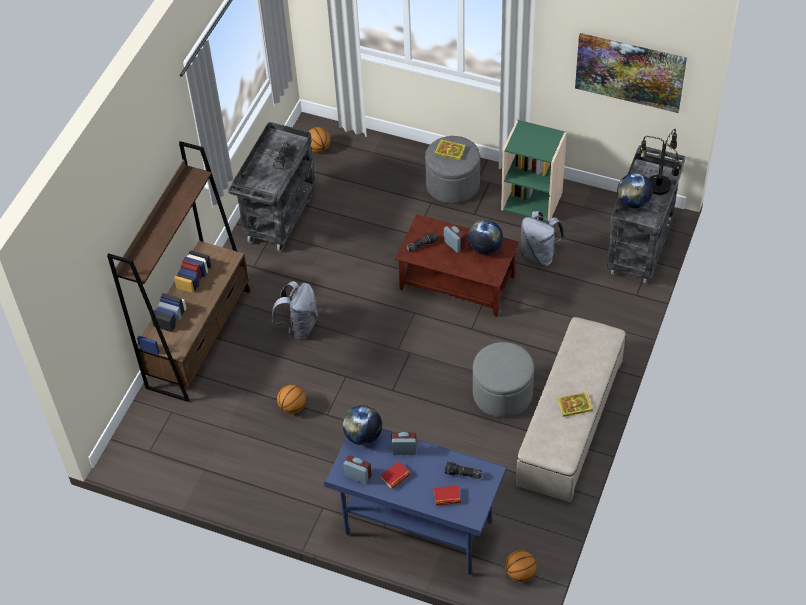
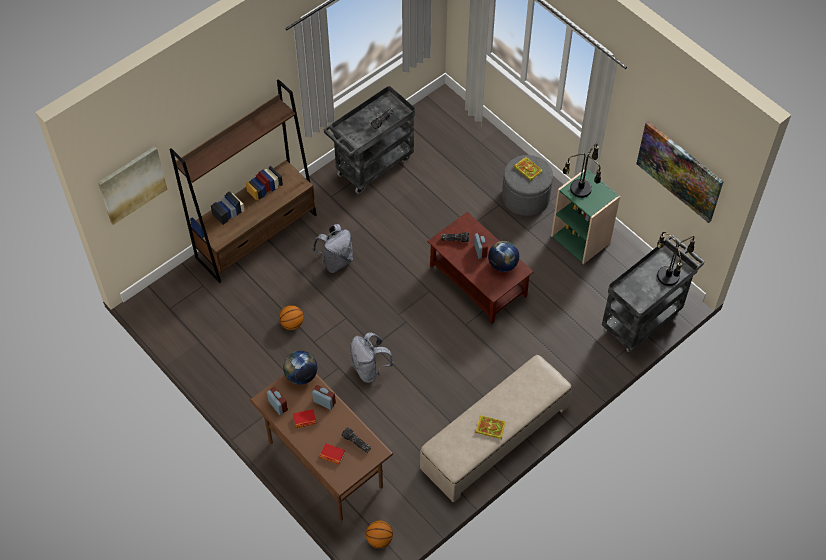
camera: 25 degrees right, 5 degrees up
basketball [308,127,331,153] -> none
blue desk [324,429,507,575] -> brown desk [249,374,393,521]
grey ottoman [473,342,534,418] -> none
grey backpack [521,211,565,266] -> grey backpack moved to [350,332,394,383]
globe [617,173,653,208] -> none
none -> picture [98,146,167,225]
none -> table lamp [563,143,601,198]

